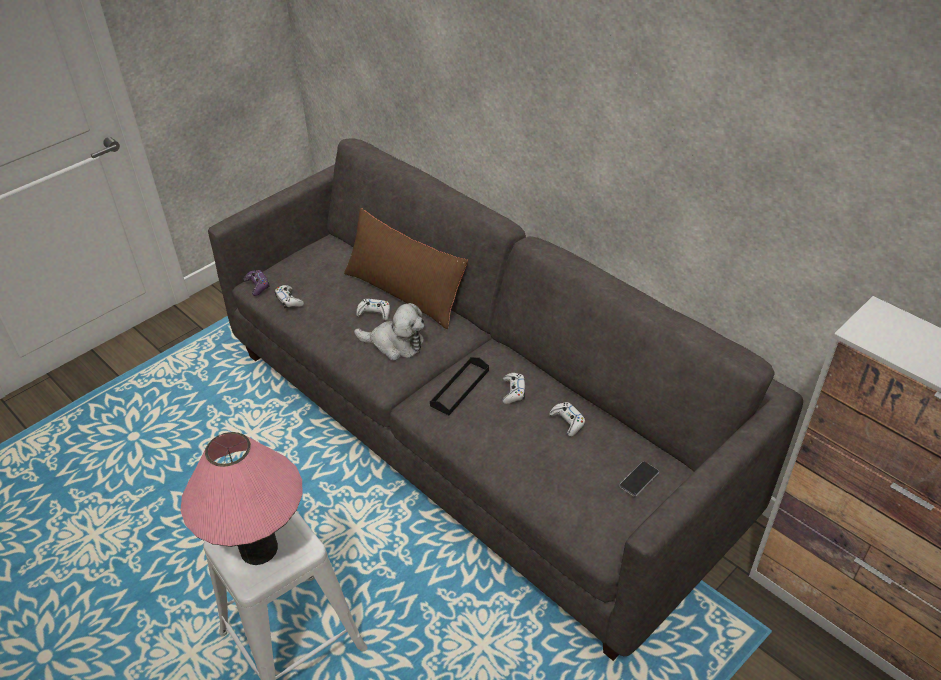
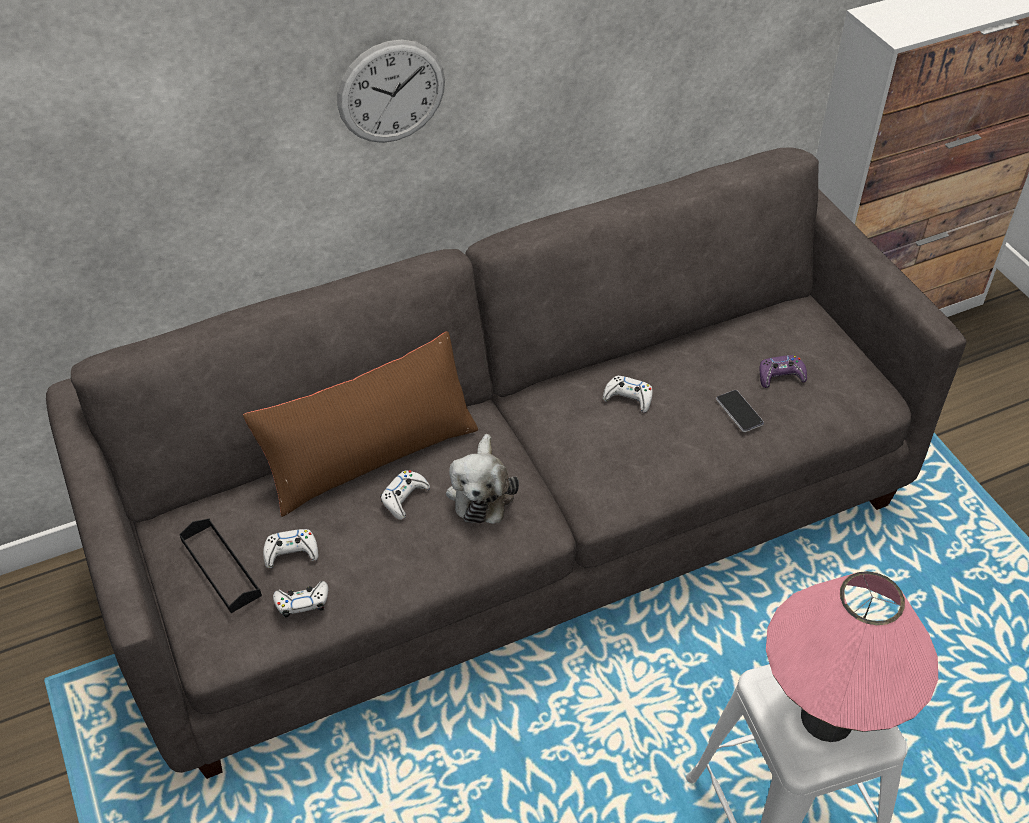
camera: 70 degrees left, 5 degrees up
purple game controller [243,270,270,296] -> purple game controller moved to [759,355,807,388]
plush toy [354,303,425,360] -> plush toy turned 150 degrees clockwise [446,434,519,524]
black tray [430,357,489,415] -> black tray moved to [179,519,262,613]
white game controller [549,402,585,437] -> white game controller moved to [263,529,318,568]
phone [619,461,659,497] -> phone moved to [716,390,764,432]
none -> wall clock [337,40,445,143]

